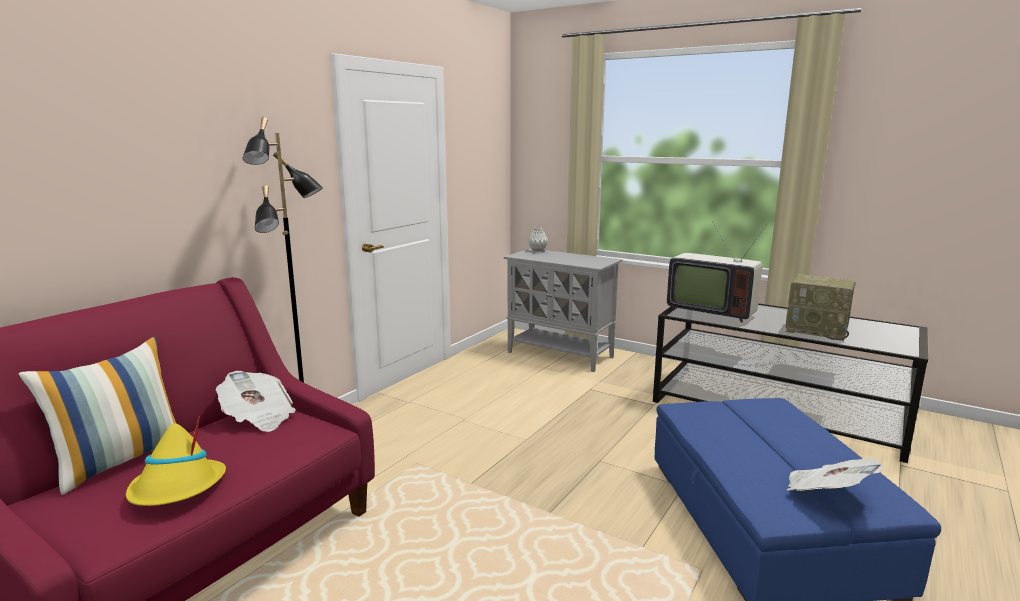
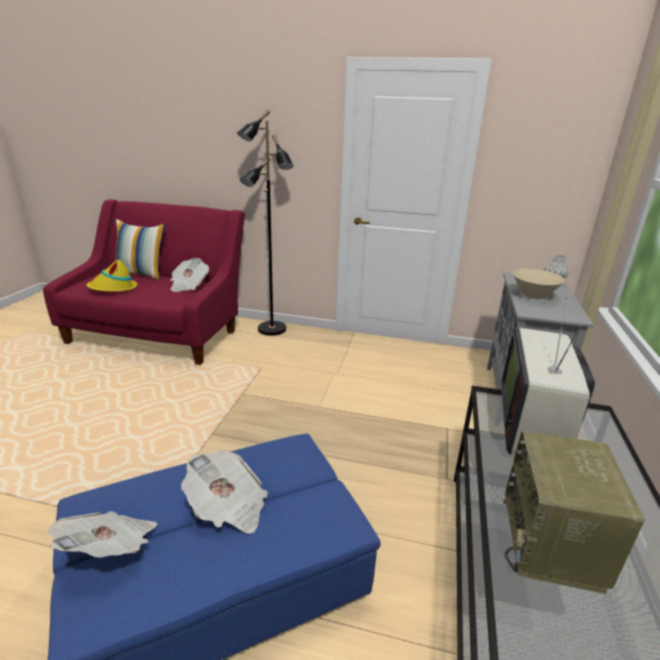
camera: 70 degrees right, 10 degrees up
none -> newspaper [181,450,268,534]
none -> beige bowl [513,269,565,299]

